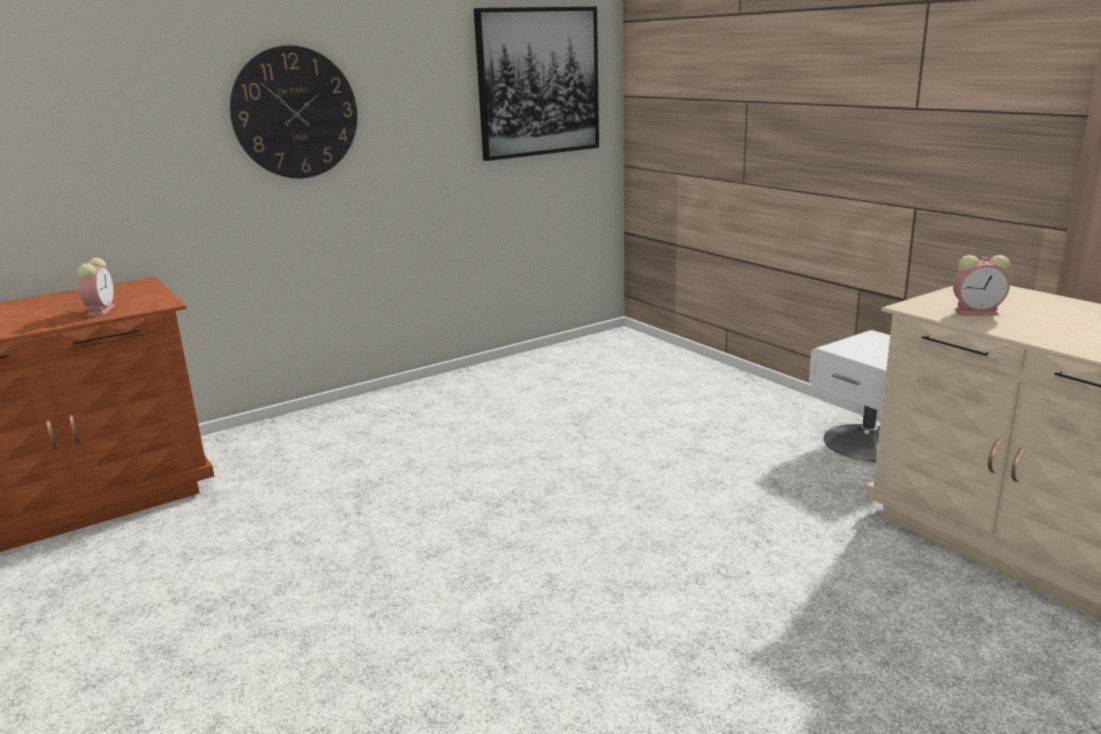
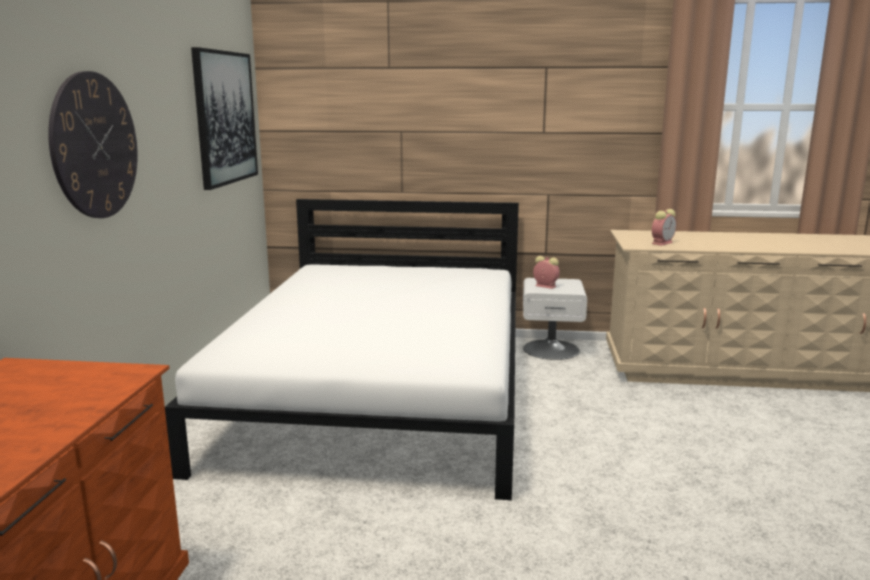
camera: 50 degrees left, 5 degrees down
alarm clock [77,258,115,316] -> alarm clock moved to [533,256,560,289]
none -> white bed [165,199,519,500]

